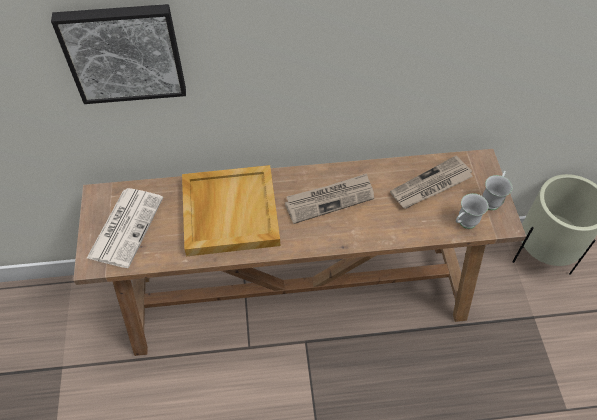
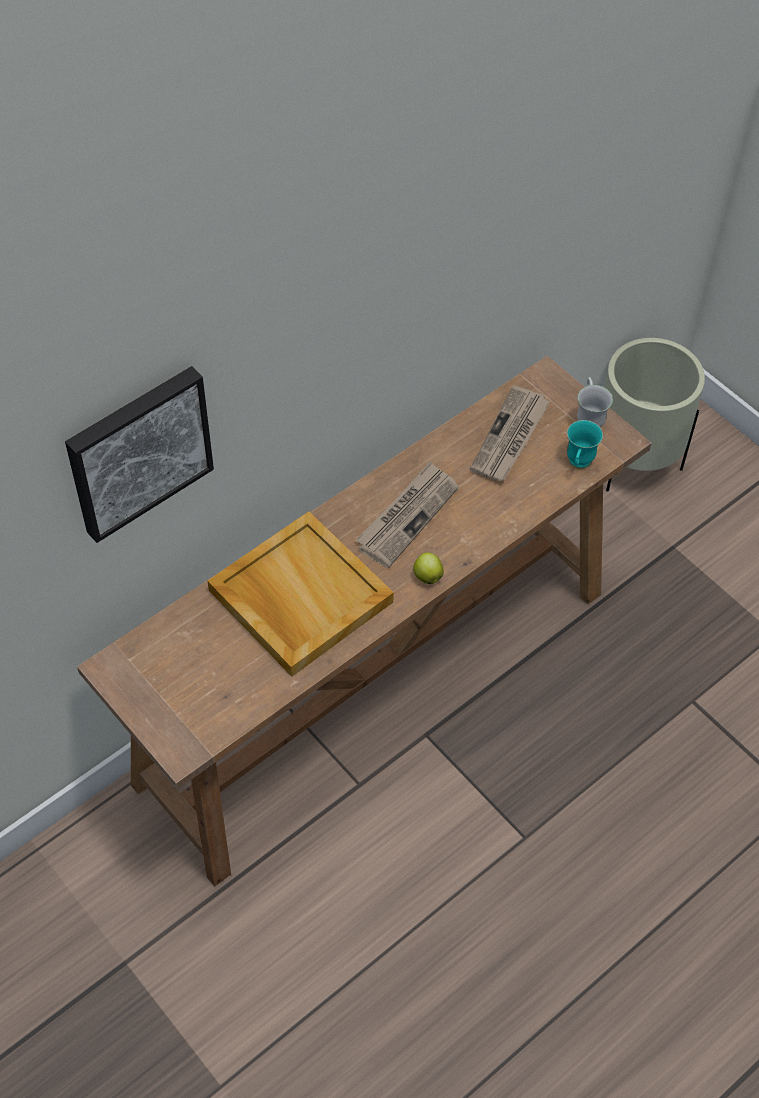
camera: 35 degrees left, 0 degrees up
newspaper [87,188,163,268] -> none
white mug [456,193,489,229] -> turquoise mug [567,420,603,469]
none -> apple [413,552,444,584]

